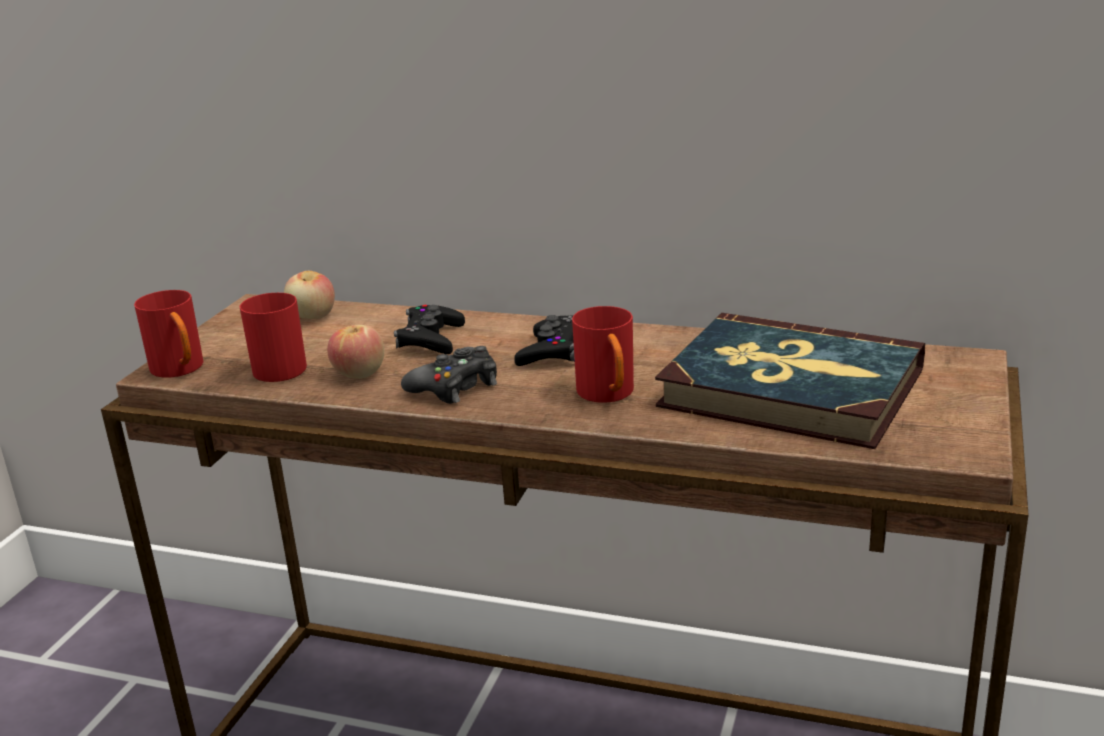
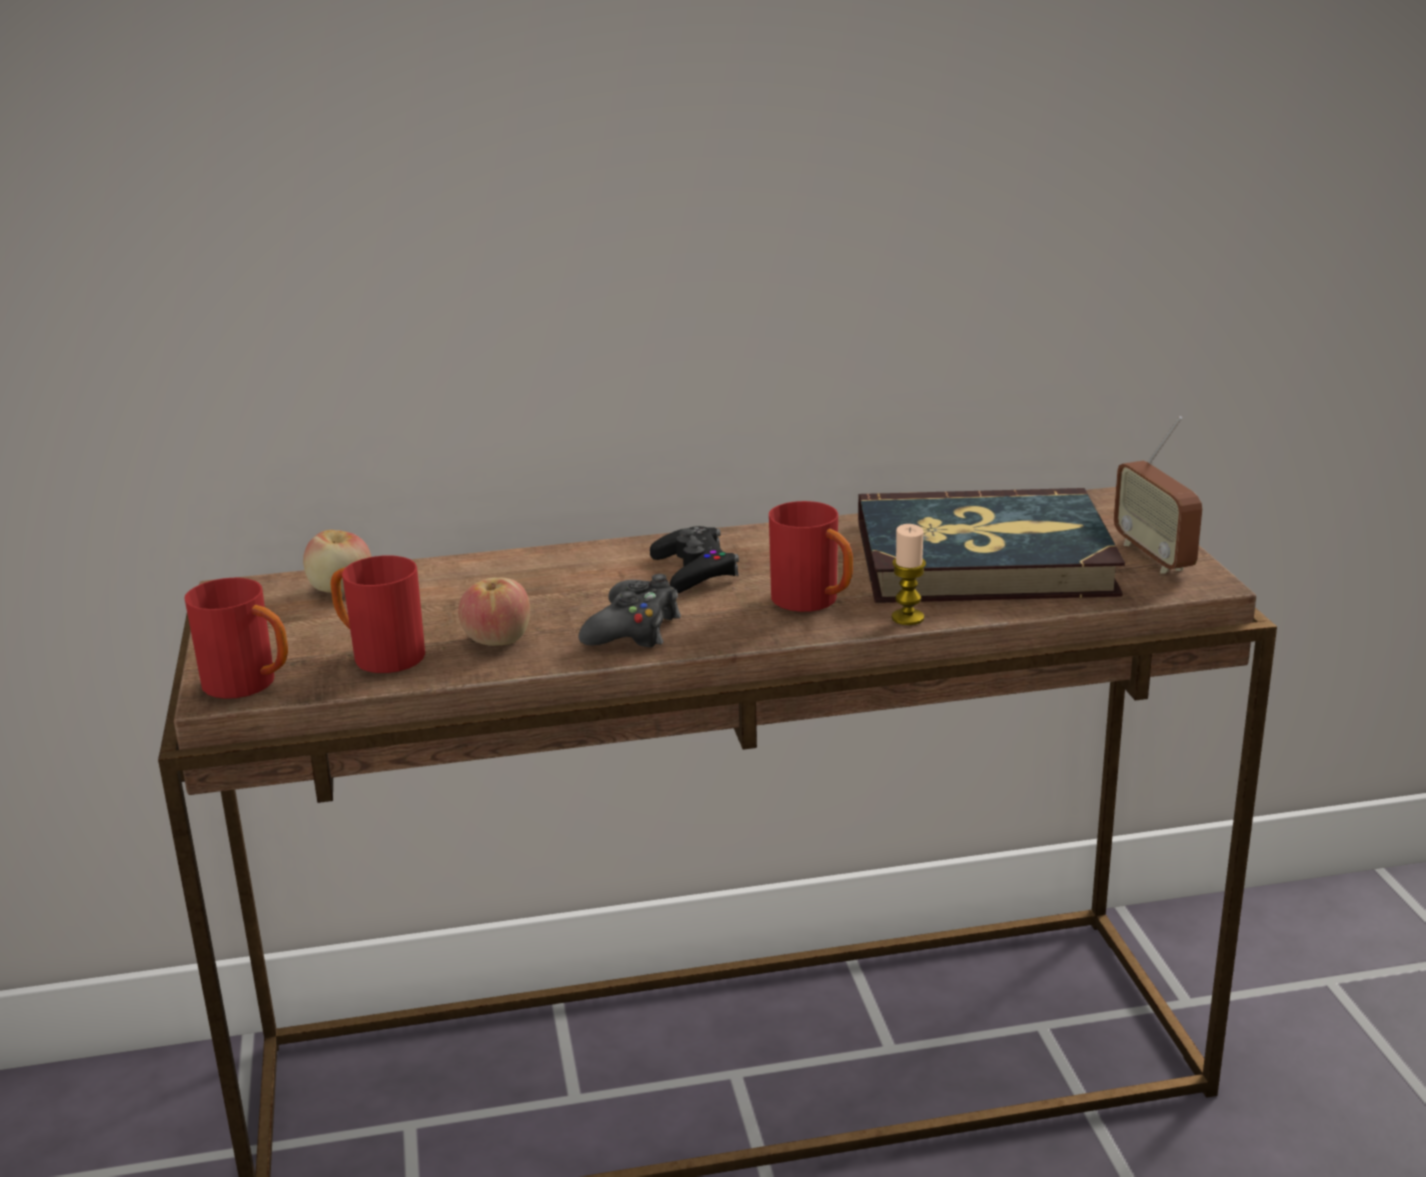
camera: 30 degrees left, 0 degrees up
black game controller [394,305,465,354] -> none
none -> candle [892,524,926,625]
none -> radio [1114,416,1202,574]

